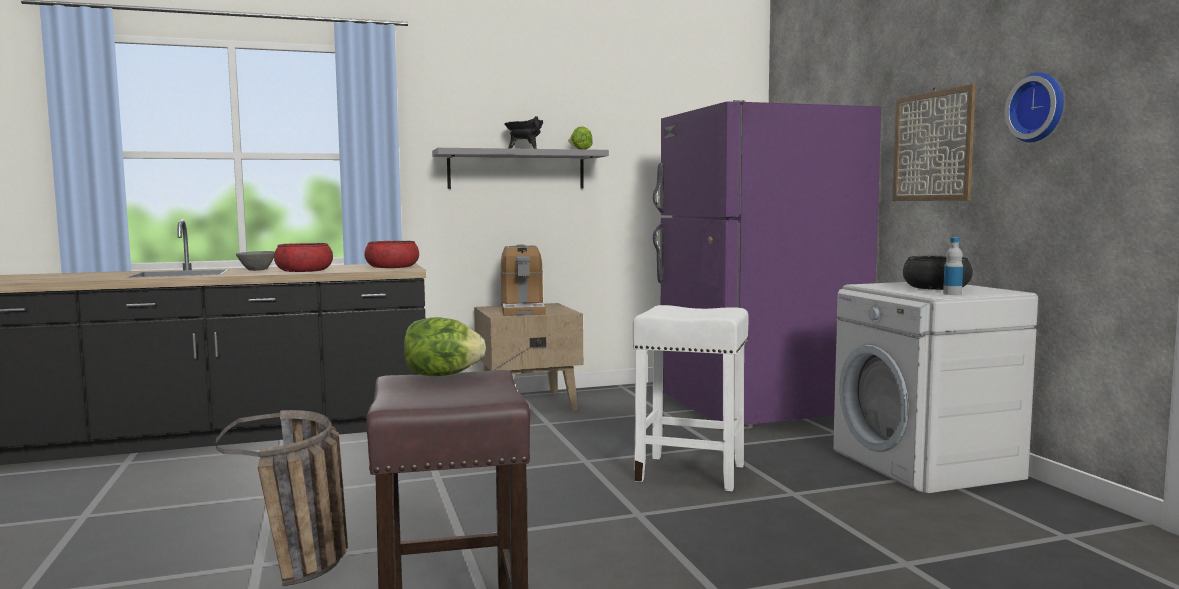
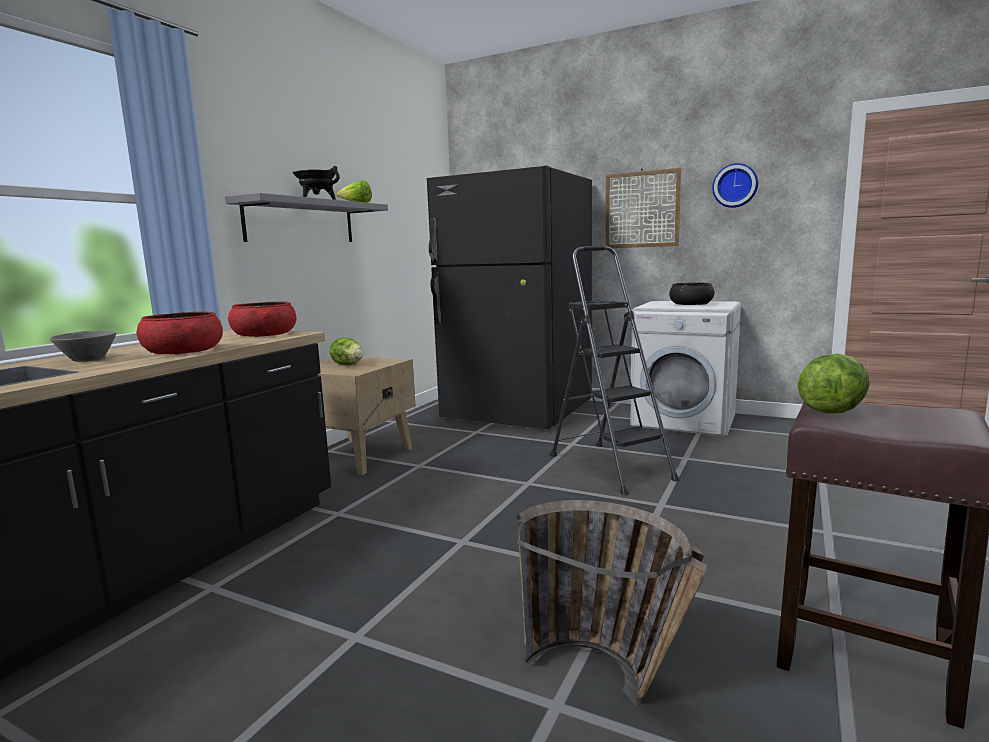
camera: 45 degrees left, 5 degrees up
coffee machine [500,244,546,316] -> lettuce [330,338,363,365]
white stool [633,305,748,492] -> step ladder [550,246,680,495]
purple fridge [653,100,881,429] -> black fridge [427,165,592,429]
bottle [943,237,963,295] -> none

